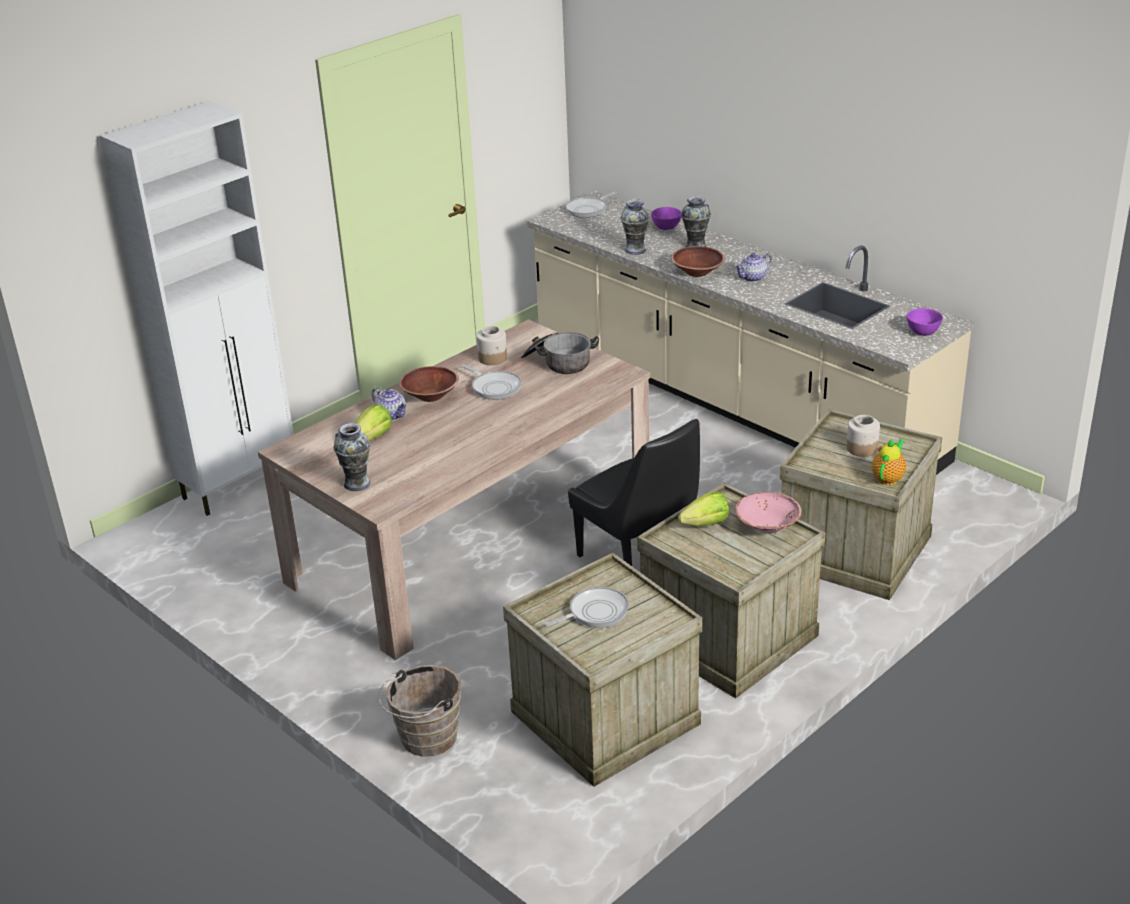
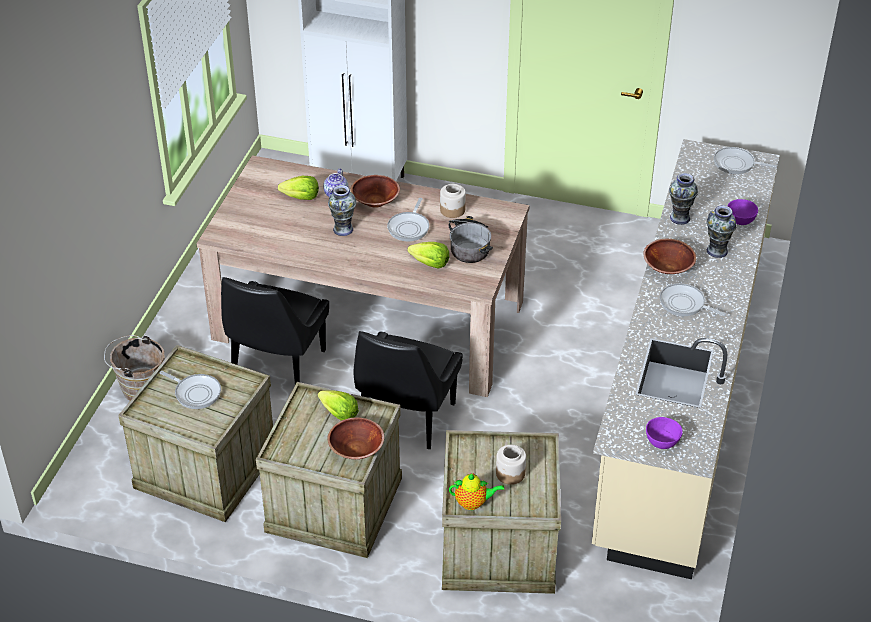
camera: 60 degrees right, 10 degrees up
vase [334,423,370,491] -> vase moved to [328,185,356,236]
teapot [735,253,772,282] -> frying pan [660,283,726,316]
pink bowl [735,492,802,534] -> brown bowl [327,417,384,459]
none -> black chair [221,277,329,384]
none -> lettuce [407,242,449,268]

